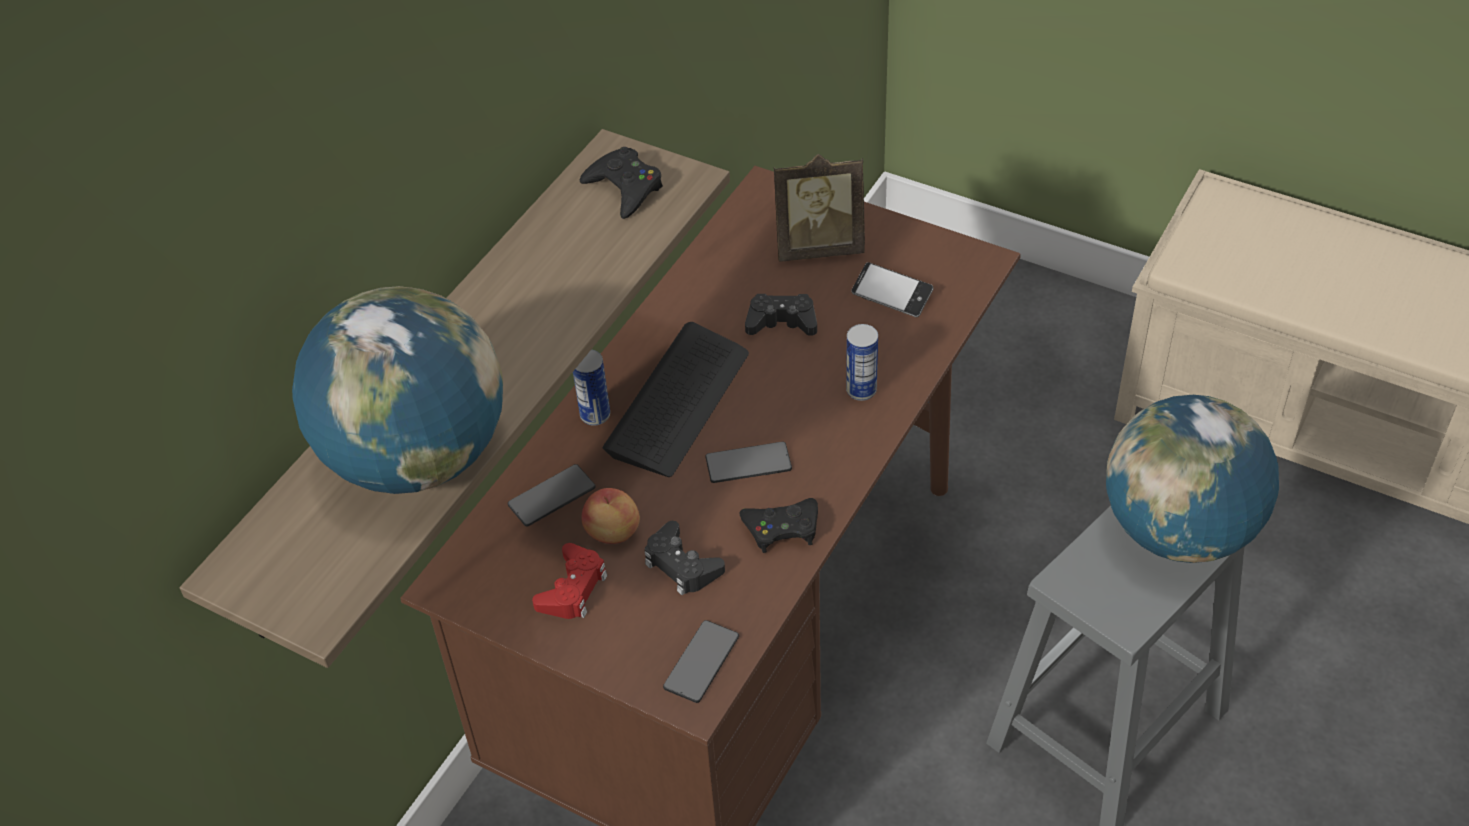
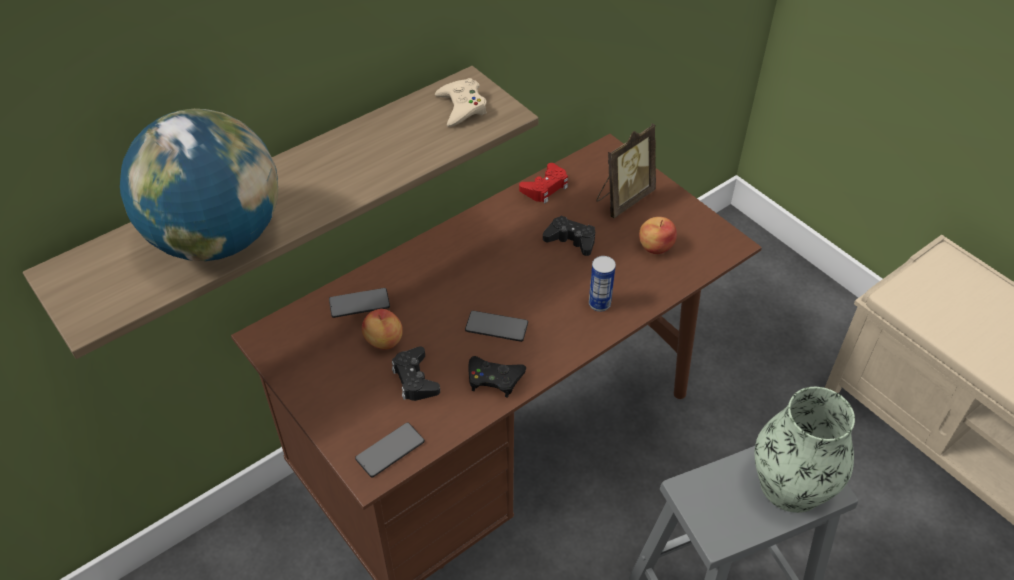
camera: 20 degrees right, 0 degrees up
red game controller [532,543,607,619] -> red game controller moved to [519,163,568,203]
can [573,349,610,426] -> none
black game controller [580,147,663,219] -> beige game controller [435,78,487,127]
keyboard [603,322,749,477] -> none
picture frame [774,154,865,262] -> picture frame turned 60 degrees counterclockwise [596,124,656,218]
phone [851,262,934,317] -> apple [639,217,677,254]
globe [1106,395,1279,563] -> vase [754,387,855,513]

